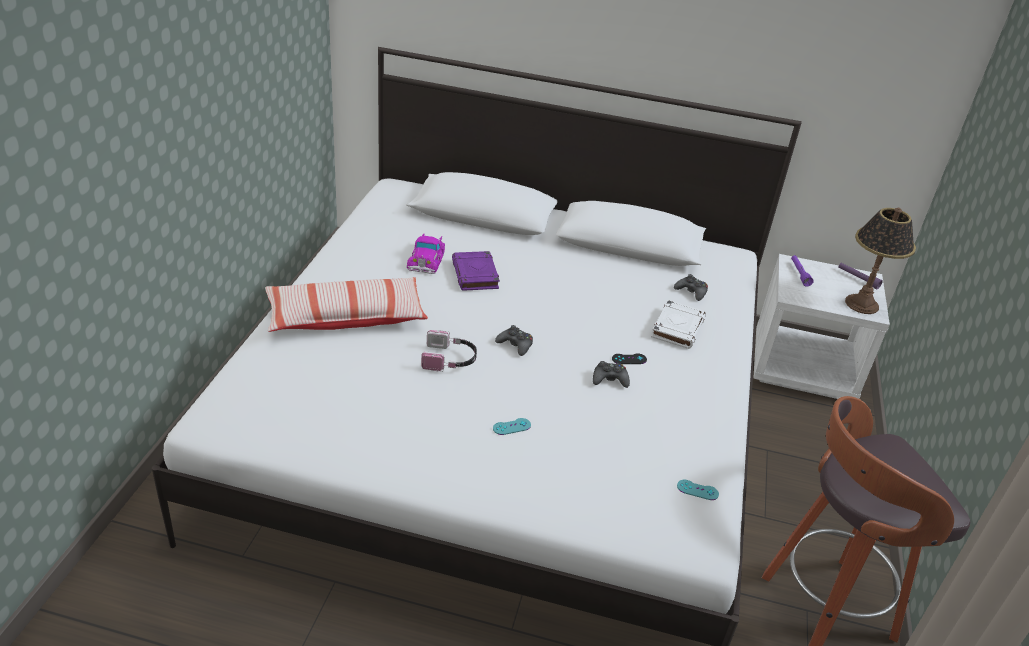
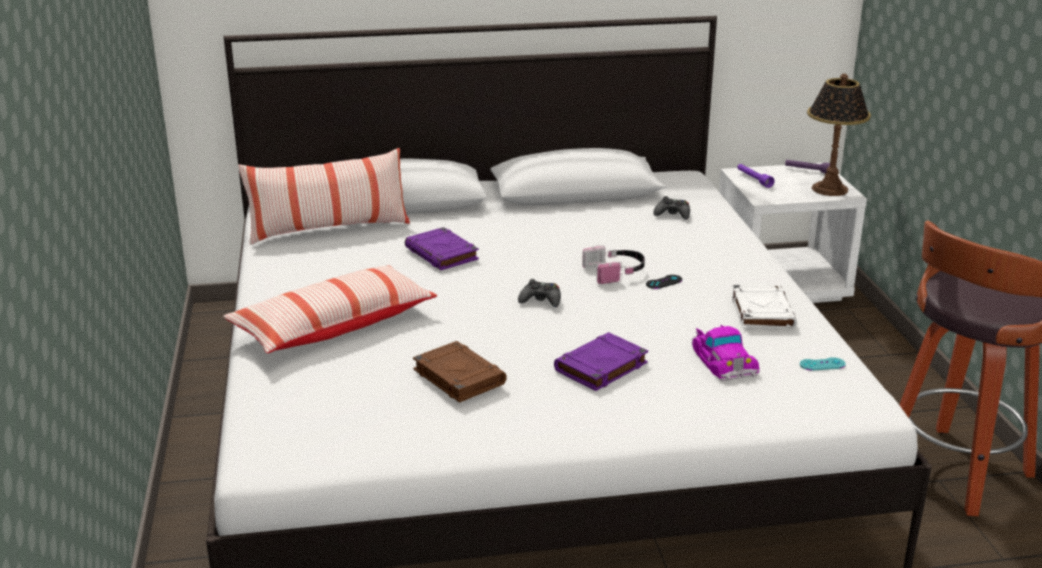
camera: 20 degrees left, 10 degrees down
toy car [407,234,445,274] -> toy car moved to [692,325,759,381]
headphones [421,330,477,372] -> headphones moved to [582,245,645,284]
turquoise game controller [493,418,531,435] -> purple book [554,332,648,391]
black game controller [593,361,630,388] -> none
white book [651,300,706,349] -> white book moved to [731,285,797,329]
none -> pillow [238,148,410,245]
none -> brown book [413,341,507,403]

